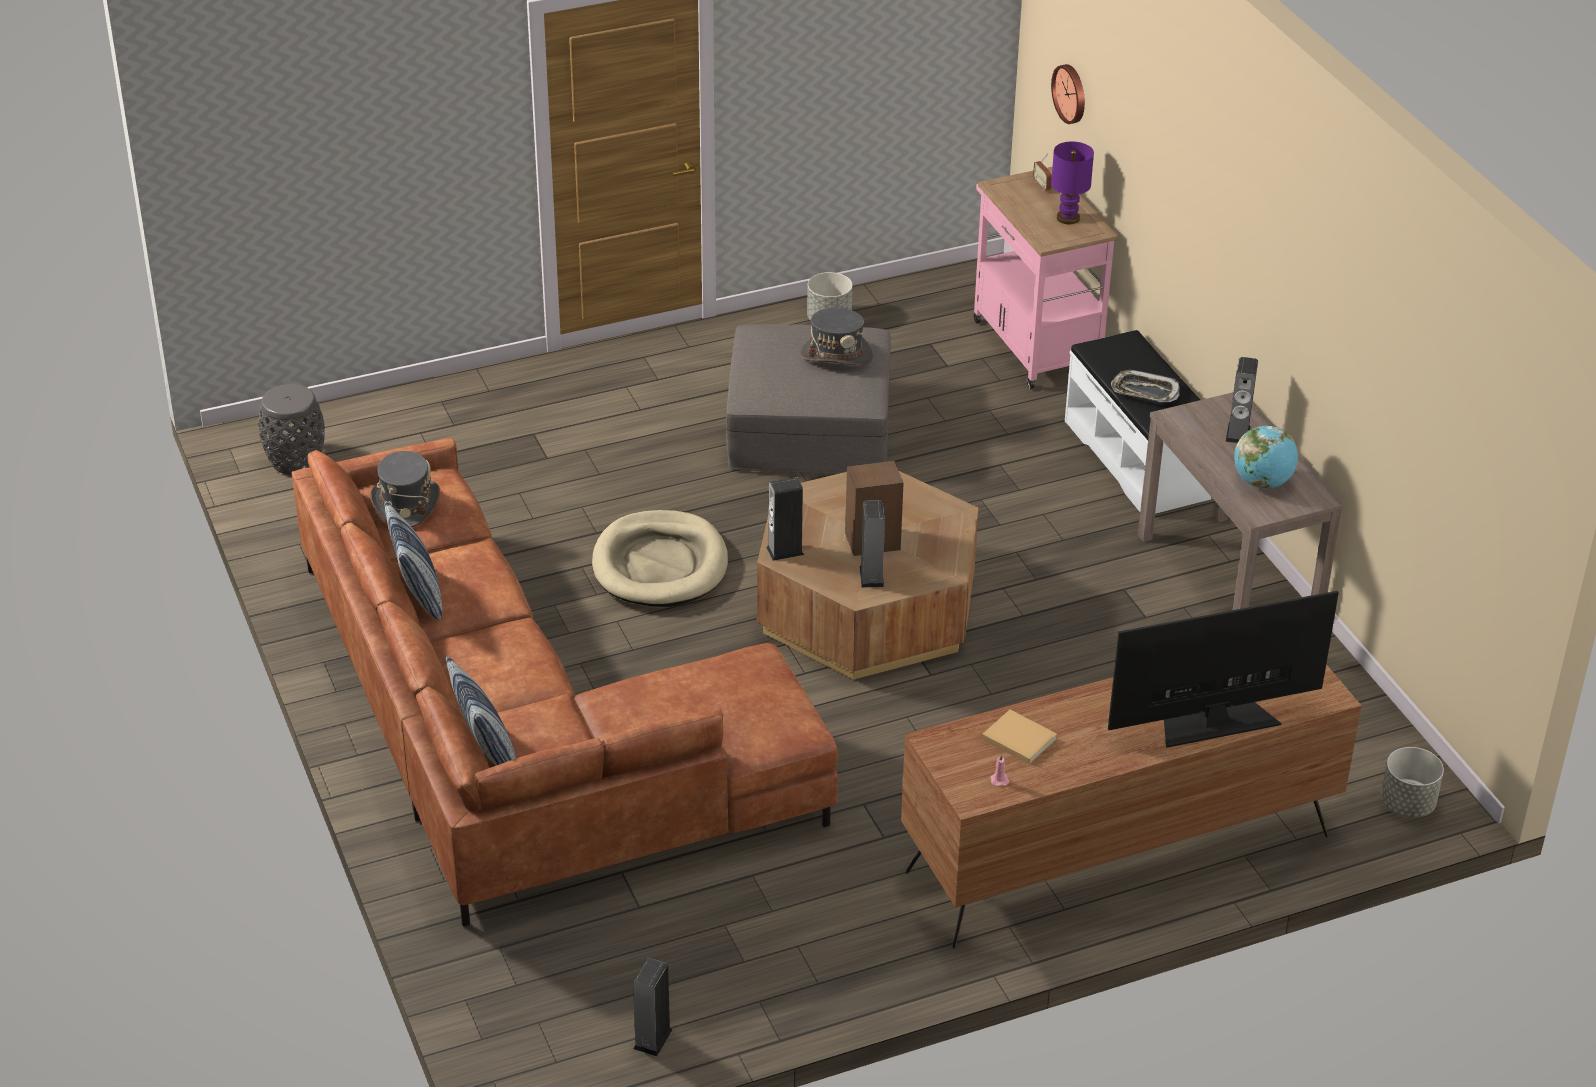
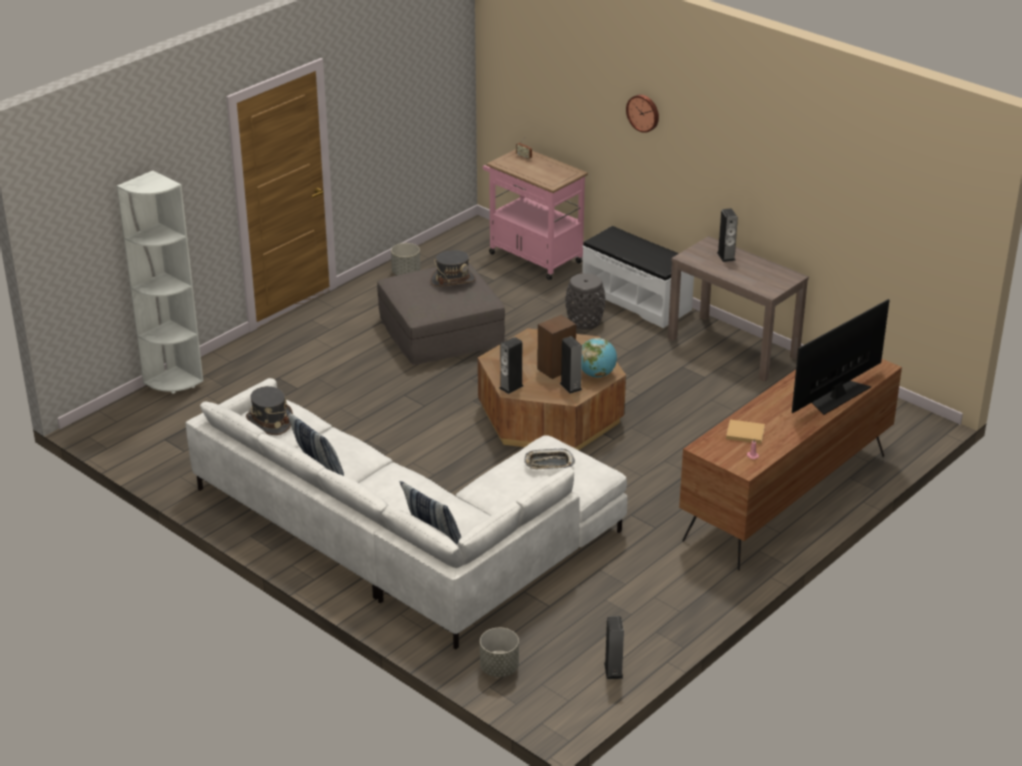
camera: 25 degrees left, 5 degrees down
grey stool [258,384,325,475] -> grey stool moved to [565,273,606,330]
brown sofa [291,438,838,927] -> white sofa [185,378,628,649]
beige dog bed [592,510,728,607] -> none
wall clock [1051,64,1085,124] -> wall clock moved to [626,95,659,133]
purple table lamp [1051,141,1094,224] -> none
tray [1111,370,1180,402] -> tray moved to [524,449,575,469]
globe [1234,426,1298,489] -> globe moved to [581,338,617,377]
grey planter [1381,747,1444,818] -> grey planter moved to [480,628,519,677]
none -> white bookcase [117,170,203,394]

